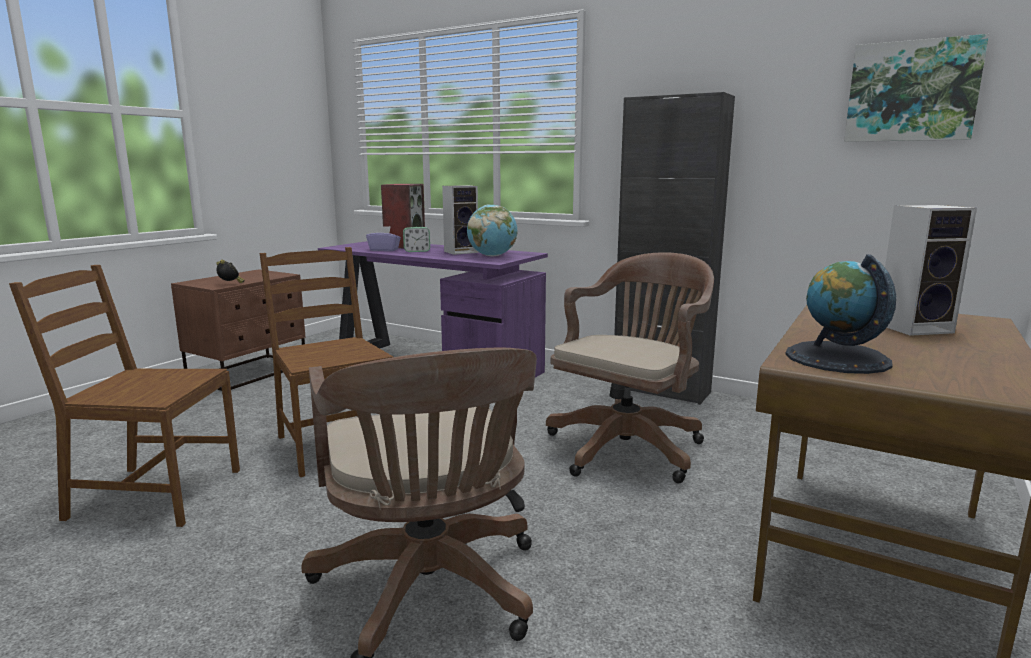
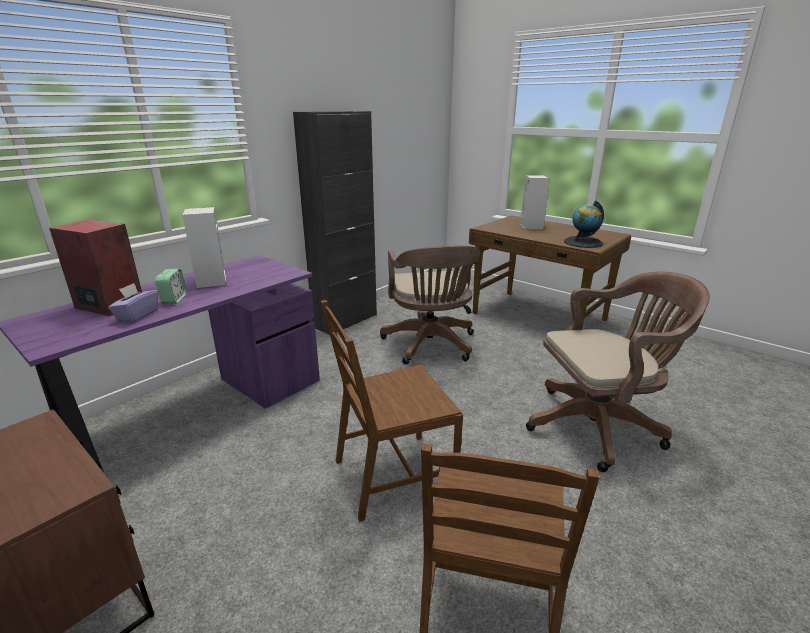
camera: 80 degrees left, 10 degrees up
alarm clock [216,260,245,283] -> none
globe [467,205,517,256] -> none
brown office chair [546,252,714,483] -> brown office chair turned 150 degrees counterclockwise [380,246,480,365]
picture [844,34,989,142] -> none

